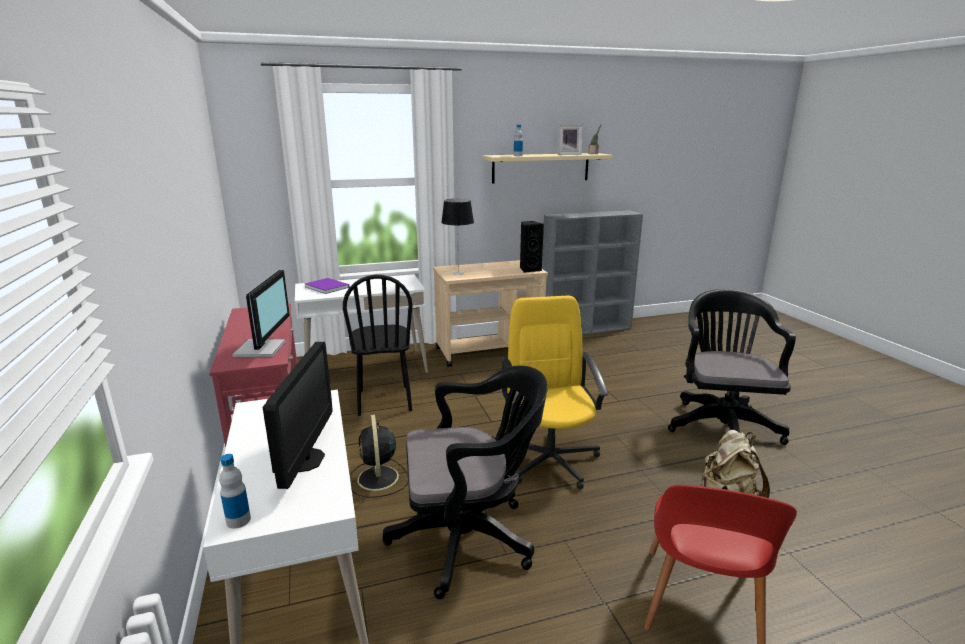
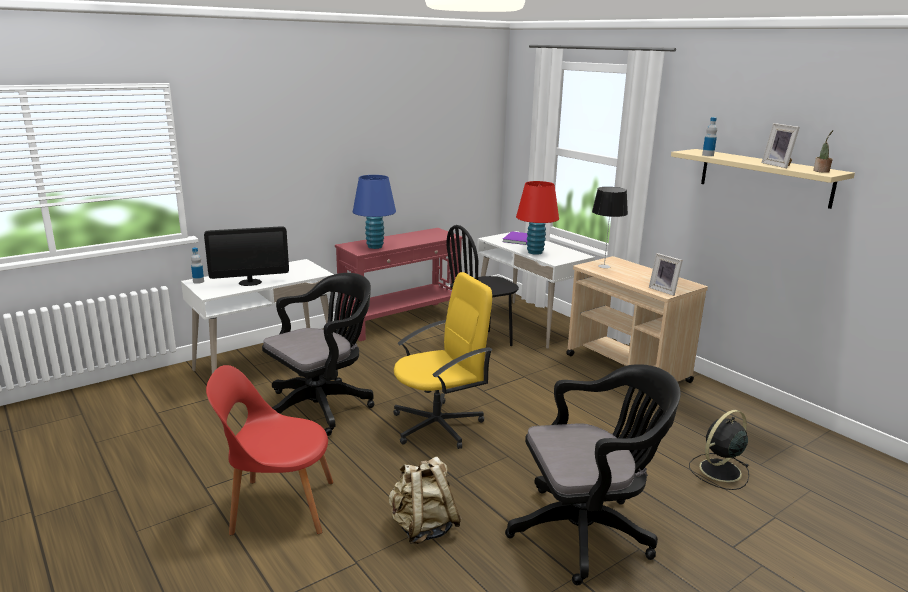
camera: 70 degrees right, 0 degrees up
monitor [232,270,290,357] -> blue table lamp [353,175,396,249]
black fan [350,414,408,498] -> black fan moved to [689,410,749,490]
black office chair [382,366,548,599] -> black office chair turned 105 degrees counterclockwise [262,273,374,436]
black speaker [520,221,544,273] -> picture frame [649,253,683,296]
grey bookcase [542,210,643,335] -> none
none -> red table lamp [516,181,559,255]

